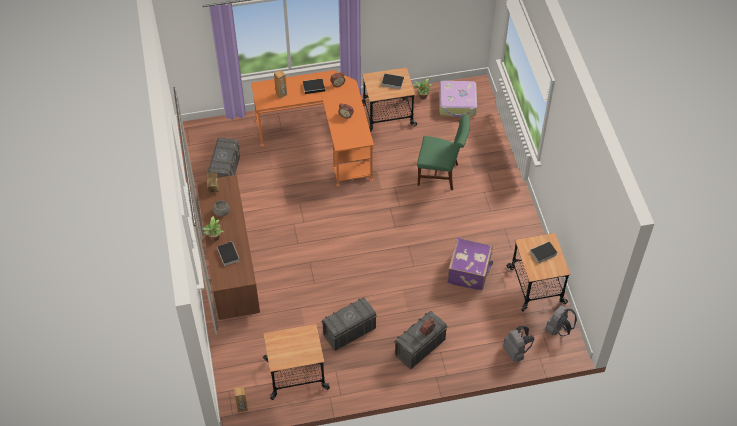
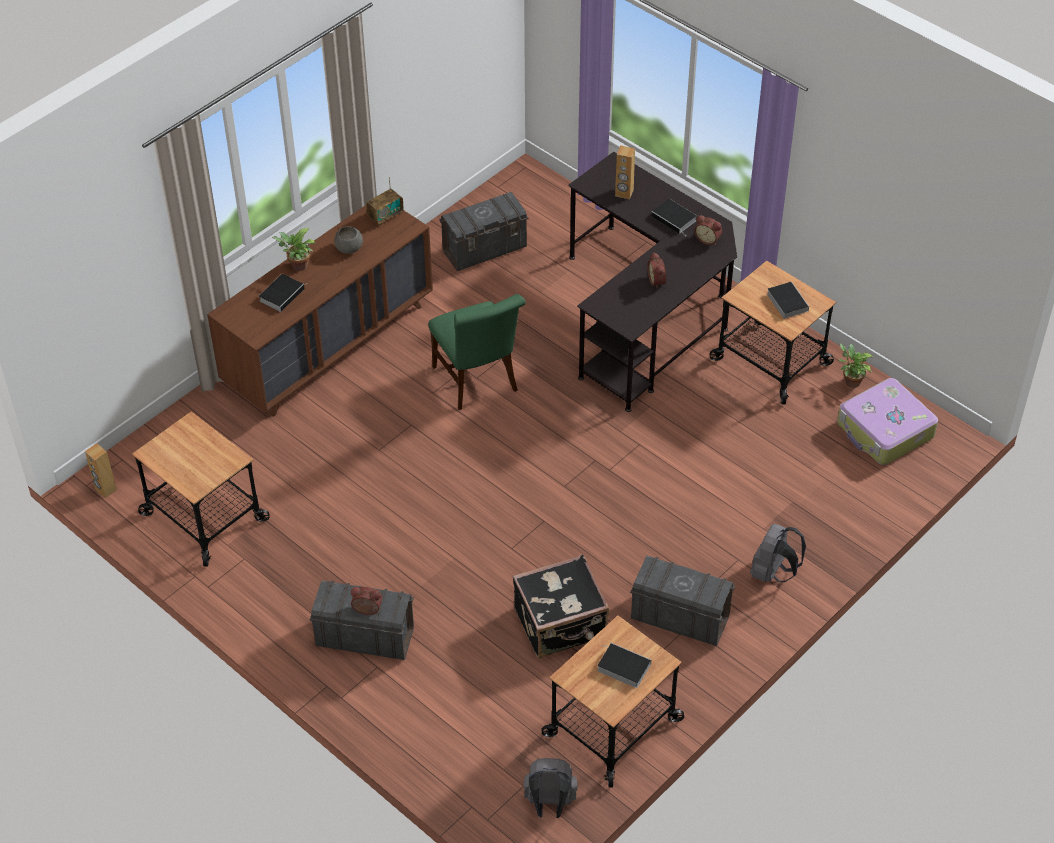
camera: 55 degrees right, 5 degrees down
orange desk [251,70,374,186] -> black desk [568,152,737,412]
grey storage box [321,297,377,351] -> grey storage box moved to [630,556,735,646]
green chair [417,115,470,191] -> green chair moved to [428,294,526,410]
purple suitcase [447,237,493,291] -> black suitcase [513,555,609,658]
grey backpack [503,326,534,362] -> grey backpack moved to [750,524,806,582]

